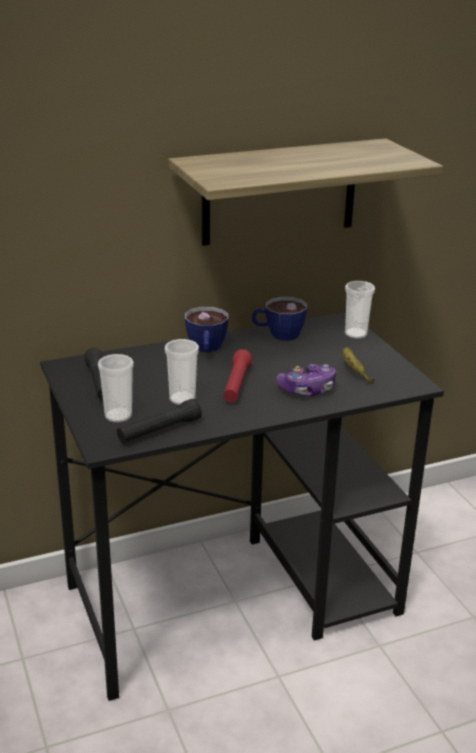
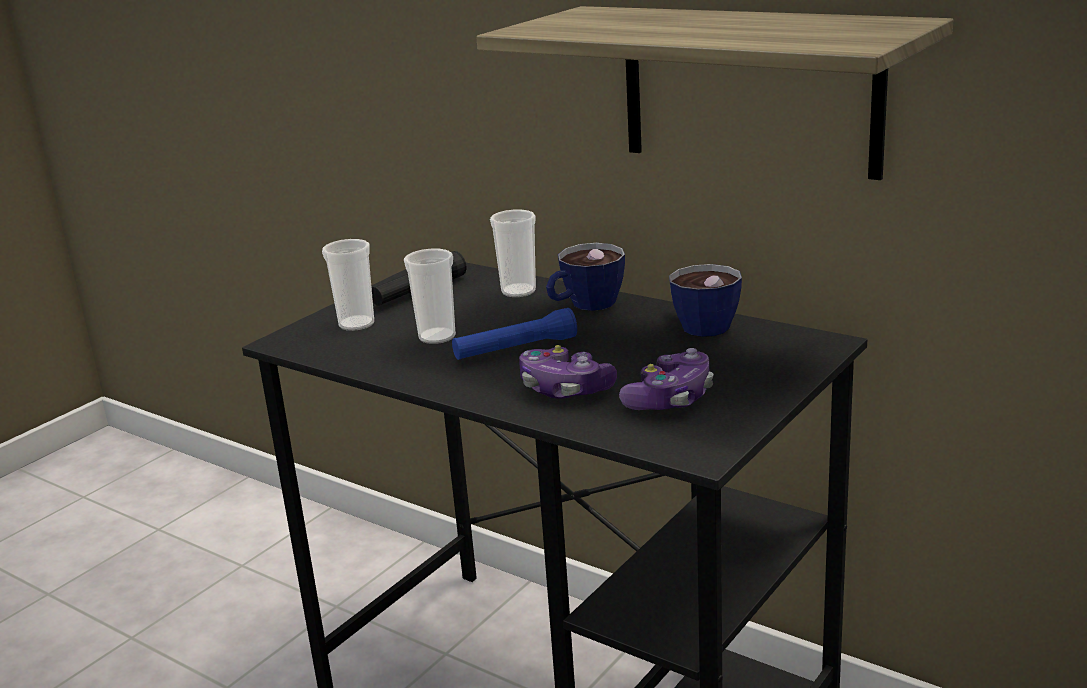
camera: 60 degrees right, 5 degrees down
black flashlight [117,399,202,443] -> none
red flashlight [223,349,252,402] -> blue flashlight [452,308,577,360]
banana [342,347,374,384] -> game controller [619,348,714,410]
cup [345,281,375,338] -> cup moved to [490,210,536,297]

